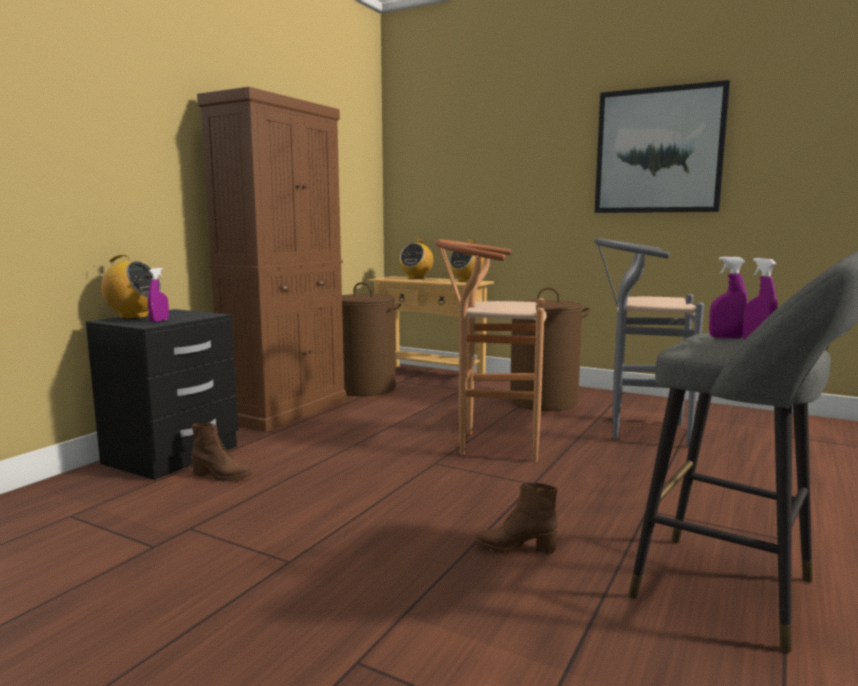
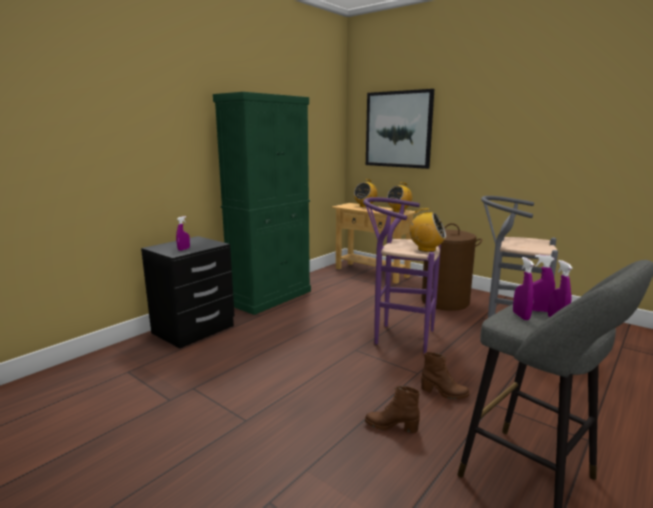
camera: 10 degrees right, 5 degrees up
radio [94,255,161,319] -> radio moved to [408,208,446,252]
brown boot [192,423,251,481] -> brown boot moved to [421,352,470,399]
brown cabinet [197,87,346,432] -> green cabinet [213,92,311,315]
brown laundry basket [342,282,401,396] -> none
brown stool [436,240,547,462] -> purple stool [363,197,441,354]
picture [595,80,730,213] -> picture moved to [366,89,434,169]
none -> purple spray bottle [513,257,534,320]

